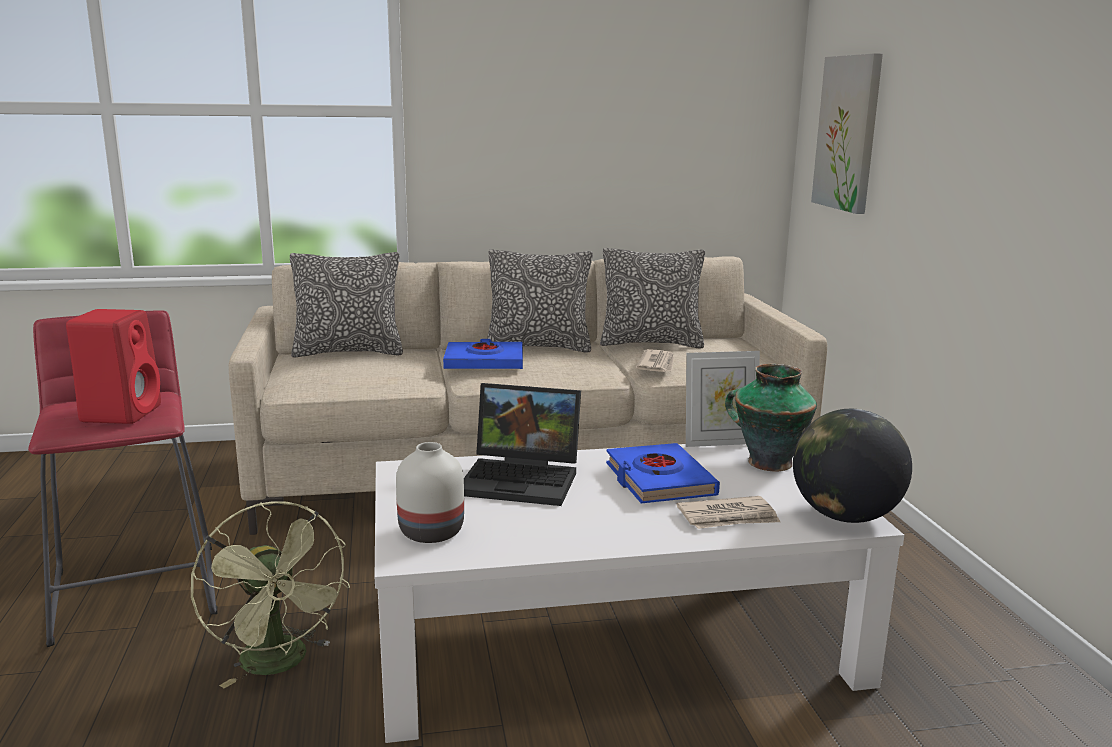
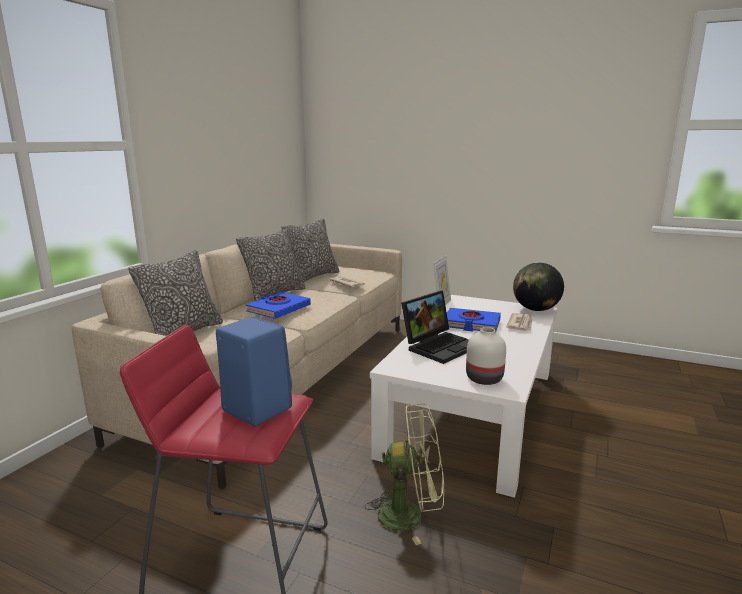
camera: 55 degrees left, 0 degrees up
red speaker [66,309,161,424] -> blue speaker [216,317,292,426]
vase [725,364,817,471] -> none
picture [811,53,883,214] -> none

